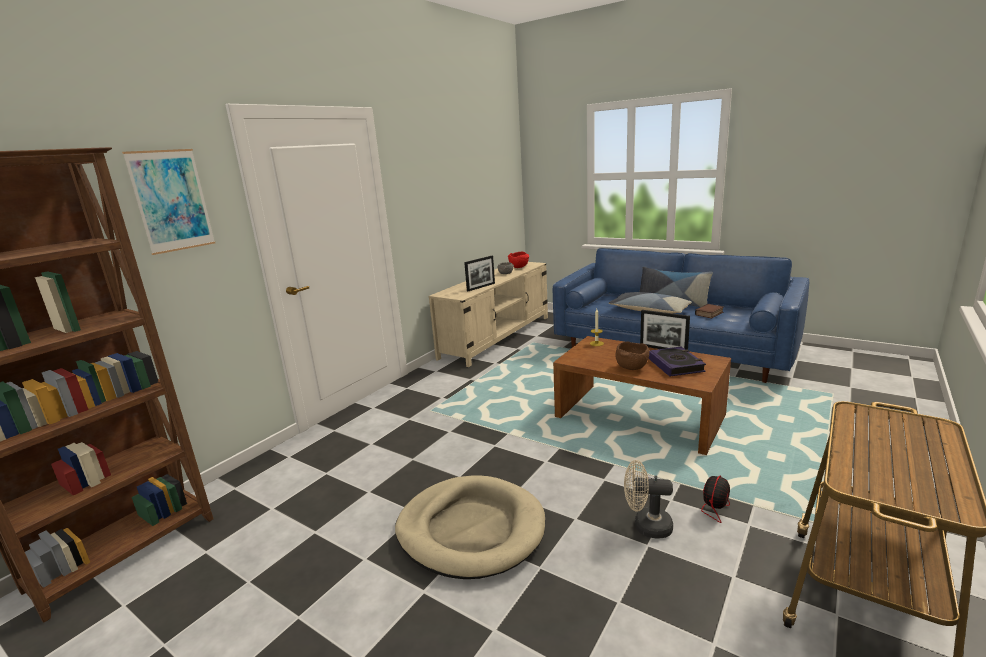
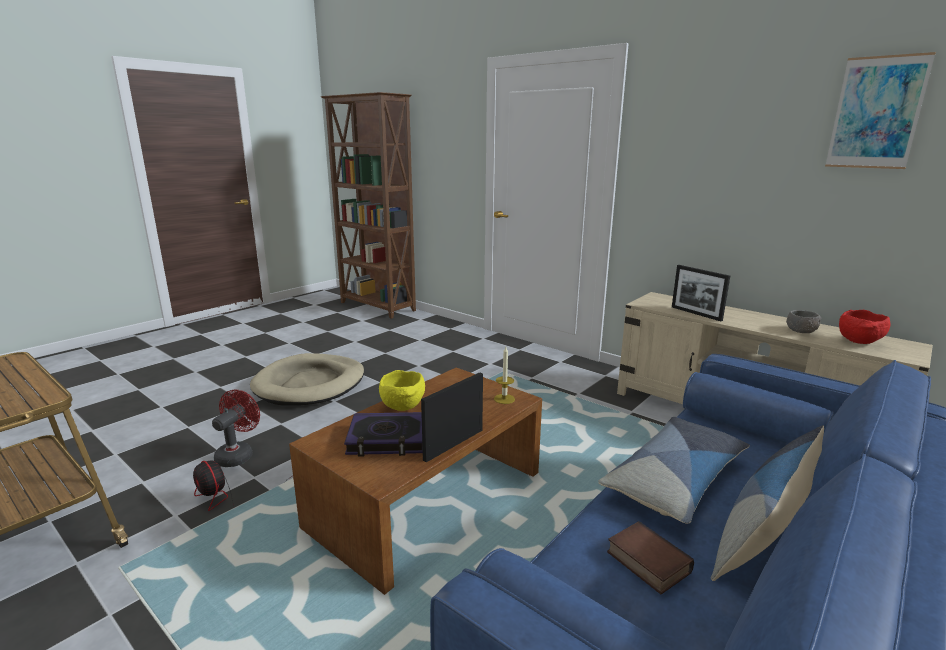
camera: 95 degrees right, 0 degrees up
picture [122,149,215,255] -> picture moved to [825,52,936,169]
brown bowl [615,341,649,370] -> yellow bowl [379,370,425,411]
beige fan [624,460,673,539] -> red fan [212,389,260,467]

